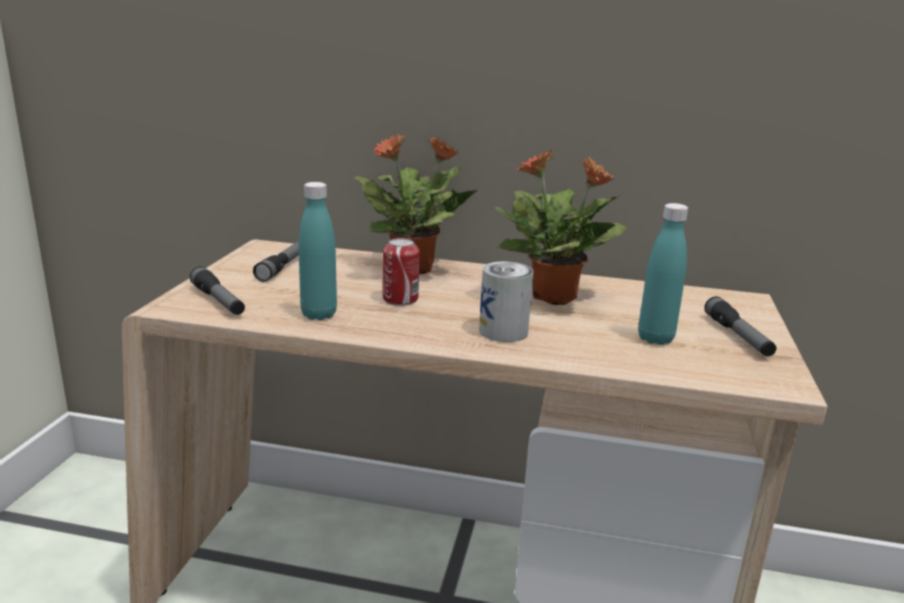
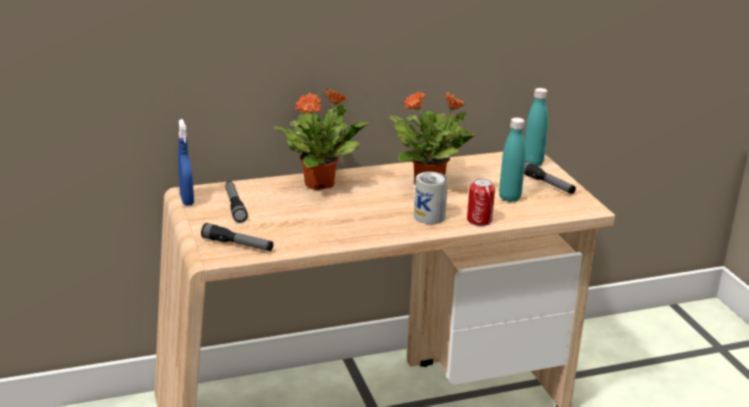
camera: 30 degrees left, 5 degrees up
turquoise bottle [299,182,337,320] -> turquoise bottle moved to [525,88,548,166]
can [383,238,420,306] -> can moved to [467,178,495,226]
none -> blue spray bottle [178,119,194,206]

